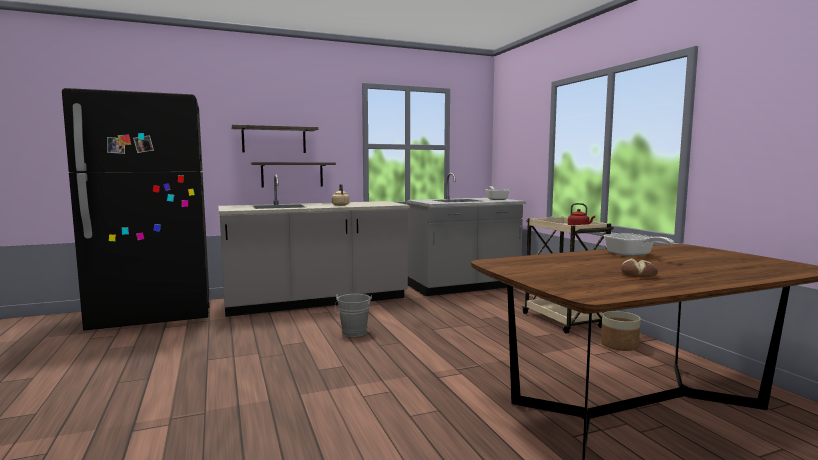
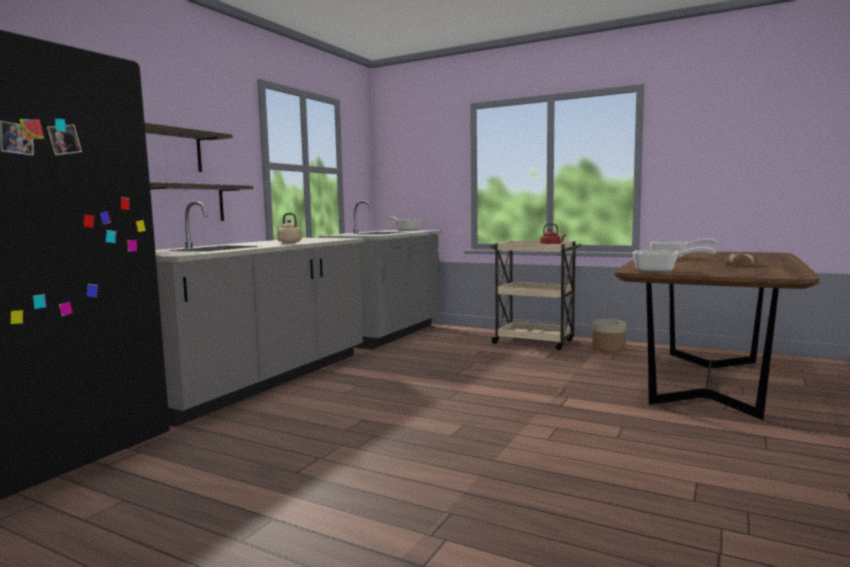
camera: 40 degrees left, 0 degrees up
grey bucket [335,294,372,337] -> none
none -> frying pan [632,247,716,273]

